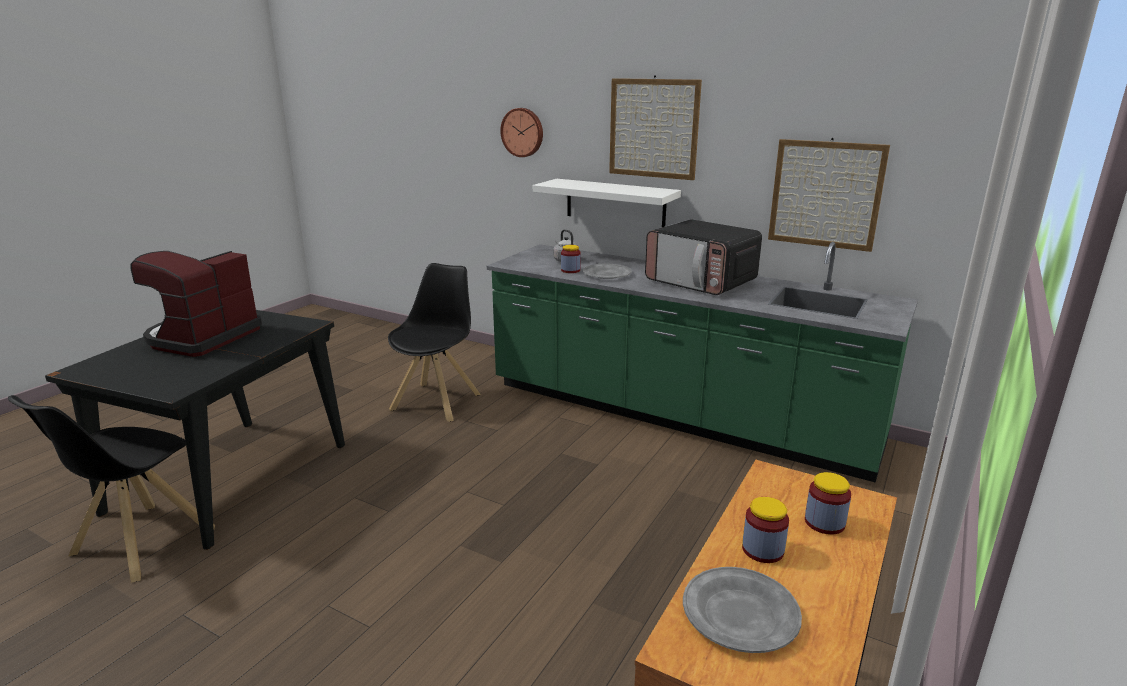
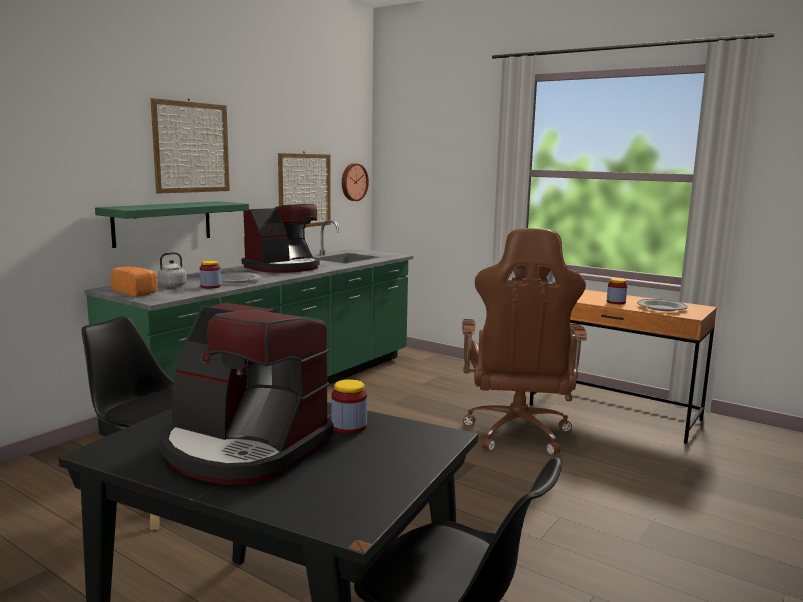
camera: 85 degrees left, 10 degrees down
wall clock [500,108,543,157] -> wall clock moved to [342,163,369,201]
white shelf [533,179,681,227] -> green shelf [95,201,249,248]
microwave [645,219,762,295] -> coffee machine [242,204,320,273]
jar [805,472,851,535] -> jar moved to [331,379,367,434]
none -> bread [110,266,158,297]
none -> brown office chair [462,228,587,455]

